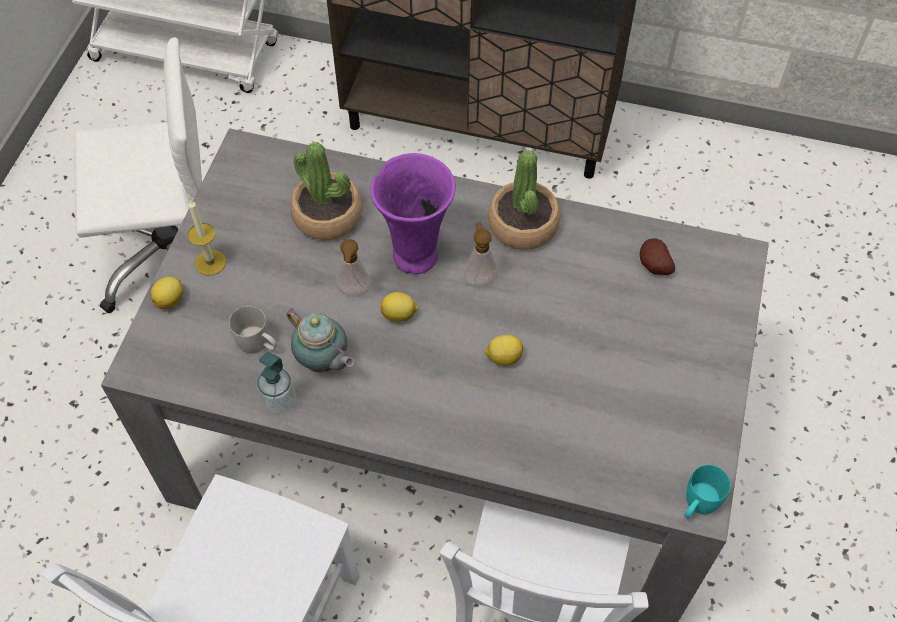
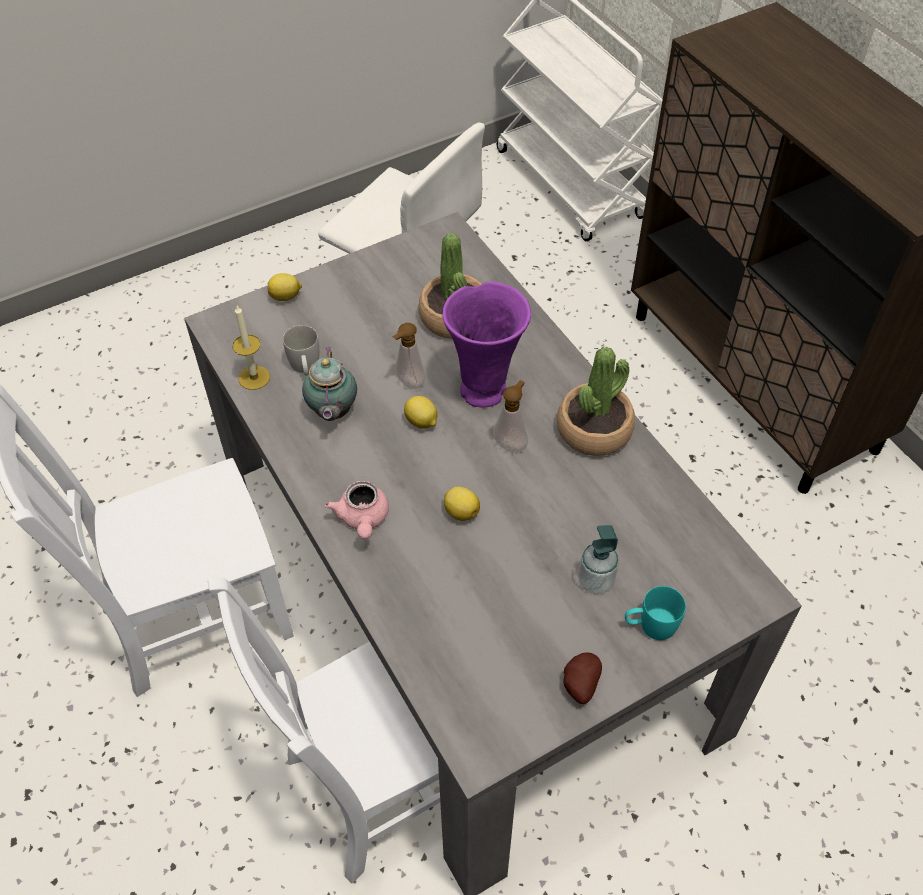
camera: 45 degrees right, 5 degrees down
candle [188,199,226,276] -> candle moved to [233,306,270,390]
soap dispenser [257,352,296,414] -> soap dispenser moved to [578,525,619,594]
potato [640,238,675,275] -> potato moved to [564,652,602,704]
turquoise mug [684,465,731,519] -> turquoise mug moved to [625,586,686,640]
none -> pink teapot [325,481,389,539]

